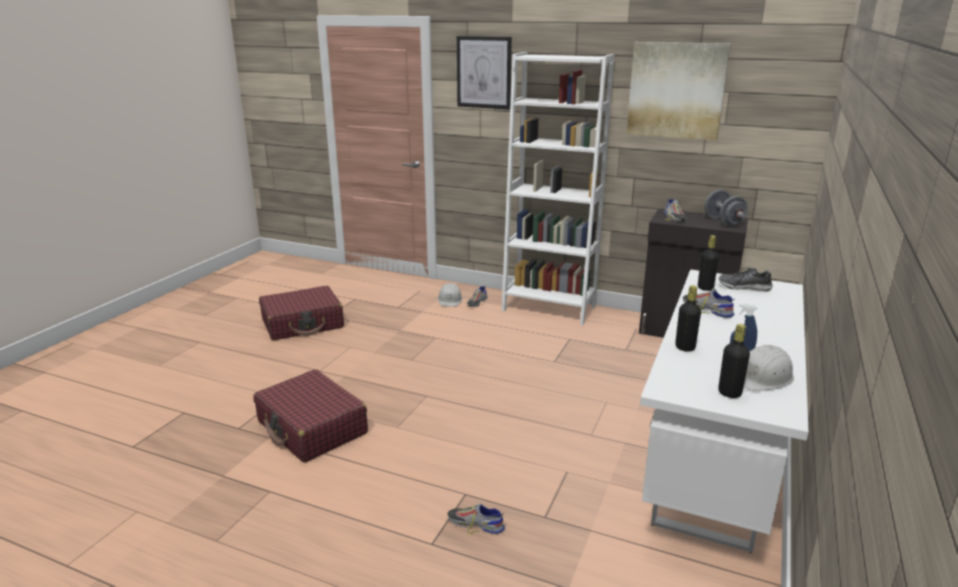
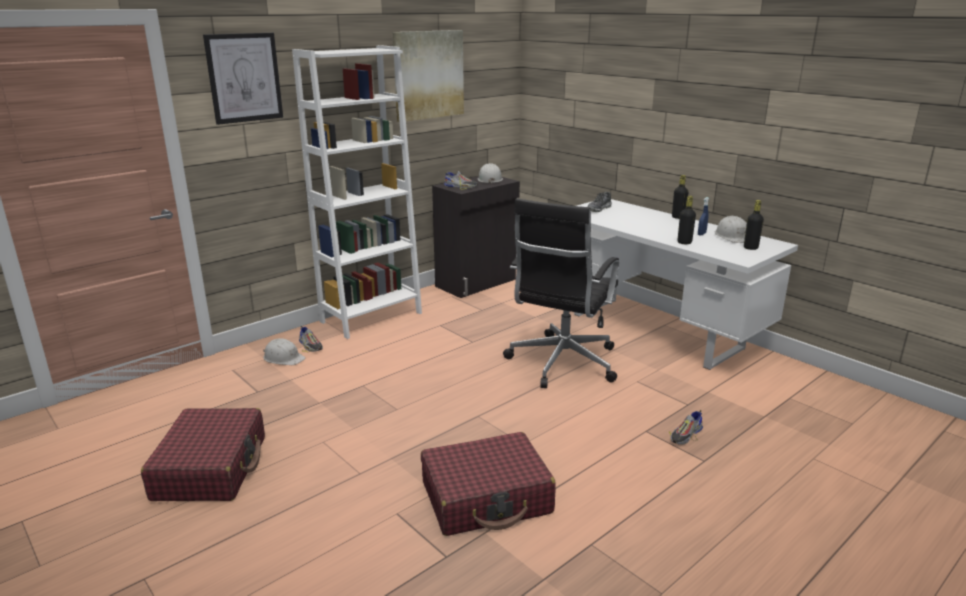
camera: 65 degrees left, 0 degrees up
shoe [683,288,735,318] -> none
black bottle [698,235,719,291] -> black bottle moved to [672,175,688,219]
grey dumbbell [704,190,748,226] -> white hard hat [478,163,503,184]
none -> black office chair [503,198,619,388]

